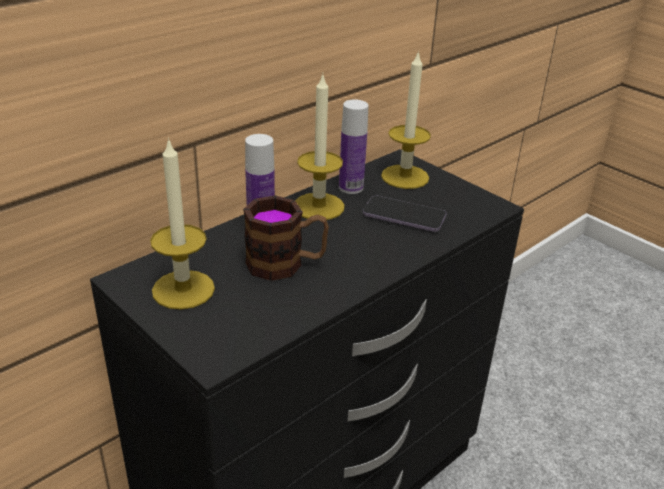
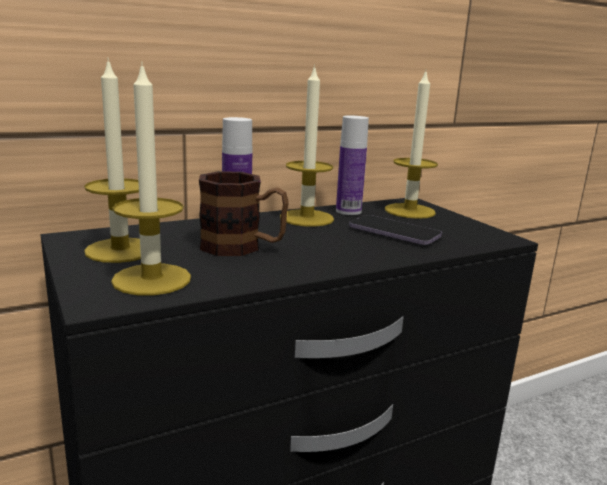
camera: 15 degrees right, 15 degrees down
none -> candle [111,61,191,295]

